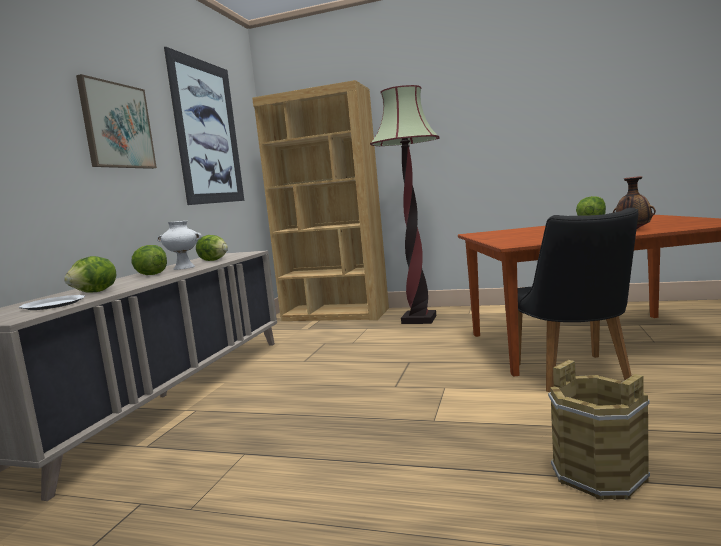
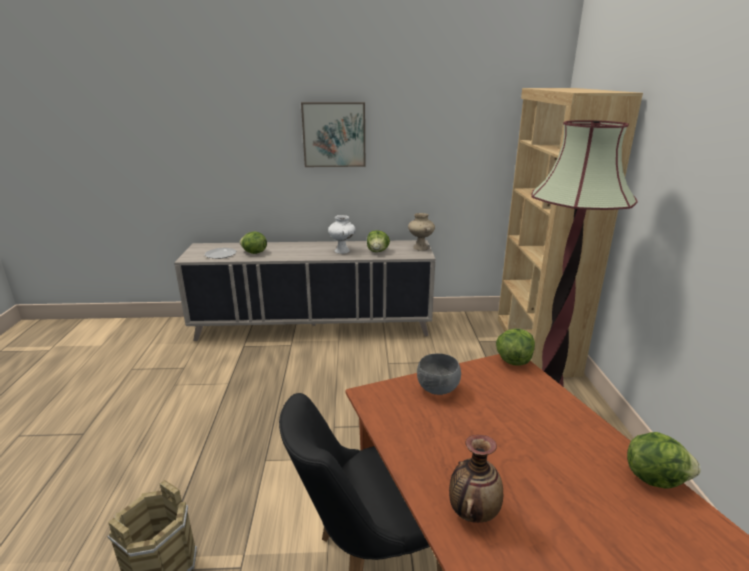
camera: 70 degrees right, 15 degrees up
lettuce [131,245,167,275] -> lettuce moved to [496,328,535,366]
picture [164,47,244,205] -> none
none -> beige vase [408,213,435,251]
none -> grey bowl [417,353,461,395]

